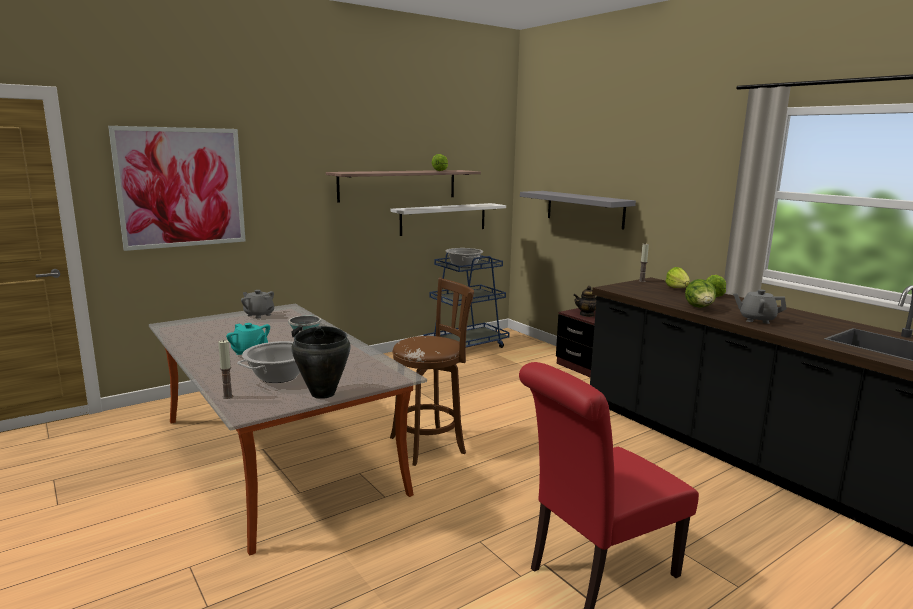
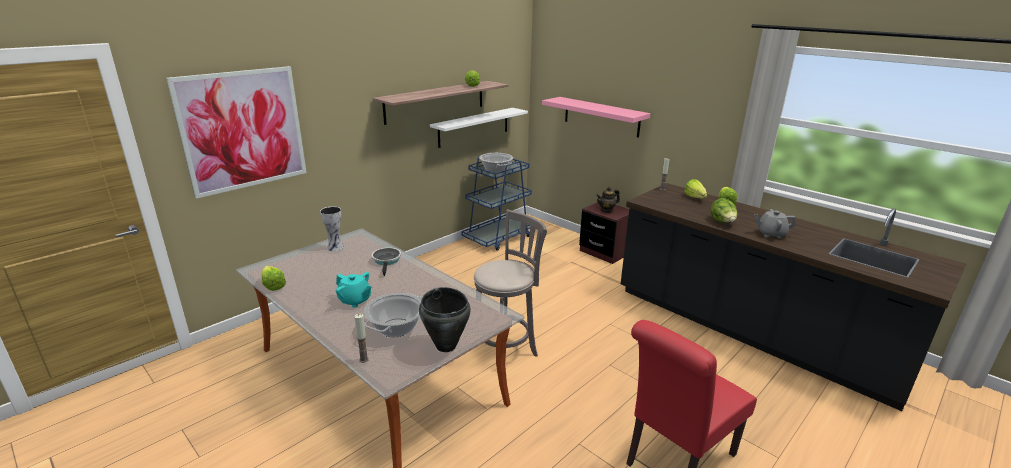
camera: 10 degrees left, 10 degrees up
grey teapot [241,290,274,319] -> vase [320,206,344,251]
brown stool [390,278,474,466] -> grey stool [474,209,547,356]
grey shelf [520,191,636,230] -> pink shelf [542,97,651,138]
none -> lettuce [262,266,286,291]

